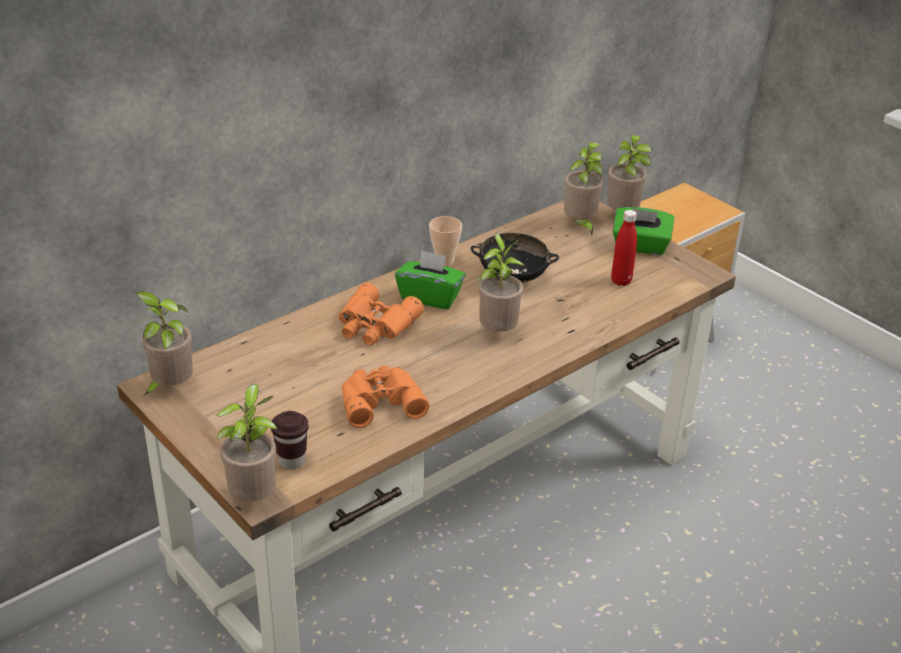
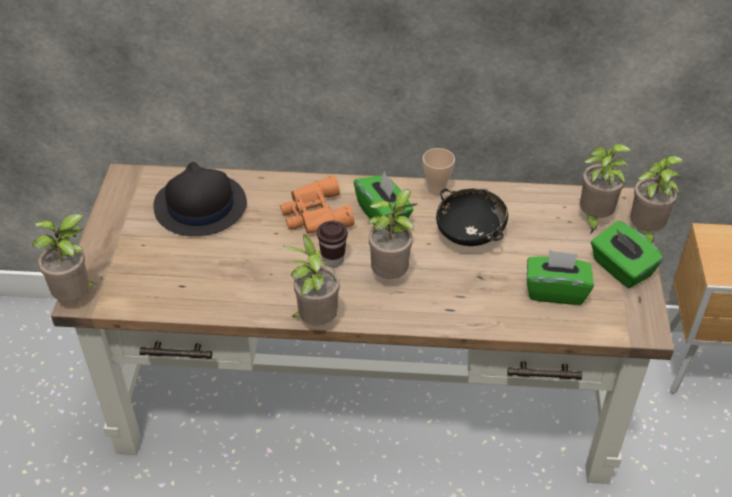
camera: 45 degrees right, 10 degrees up
potted plant [125,291,193,396] -> potted plant moved to [283,234,340,326]
brown cup [271,411,309,469] -> brown cup moved to [317,221,348,267]
orange binoculars [342,366,429,428] -> none
red bottle [611,210,637,286] -> green tissue box [527,250,594,305]
none -> black hat [153,162,247,236]

